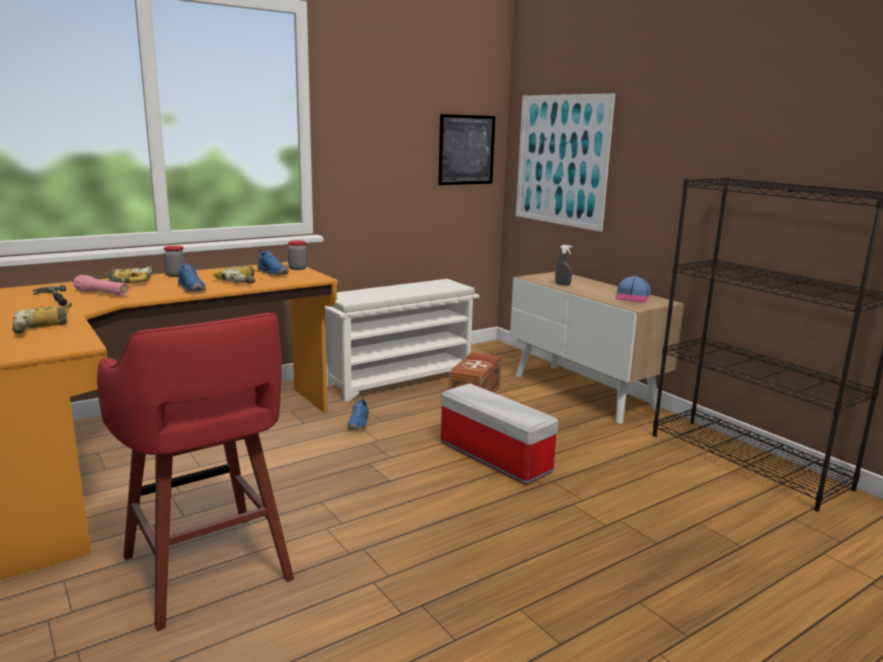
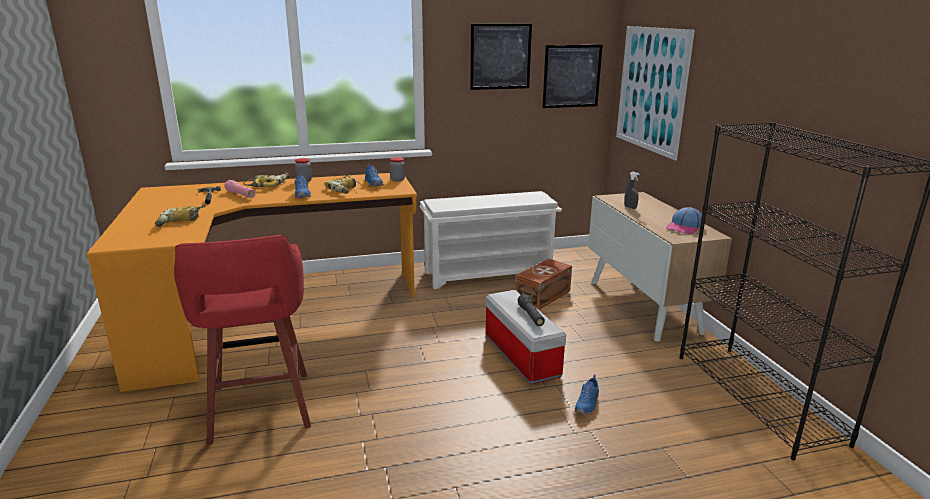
camera: 20 degrees right, 5 degrees up
blue shoe [347,397,369,429] -> blue shoe moved to [574,374,599,415]
none -> picture [470,23,532,90]
none -> black flashlight [518,294,545,326]

